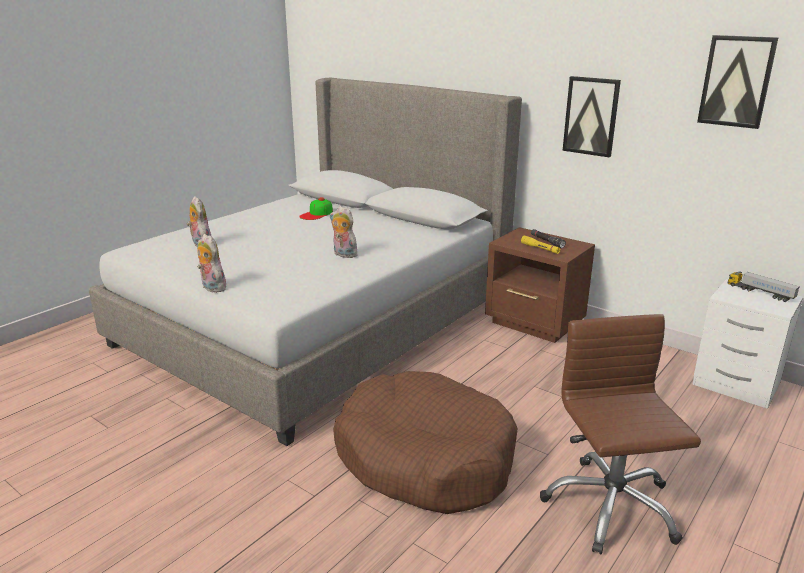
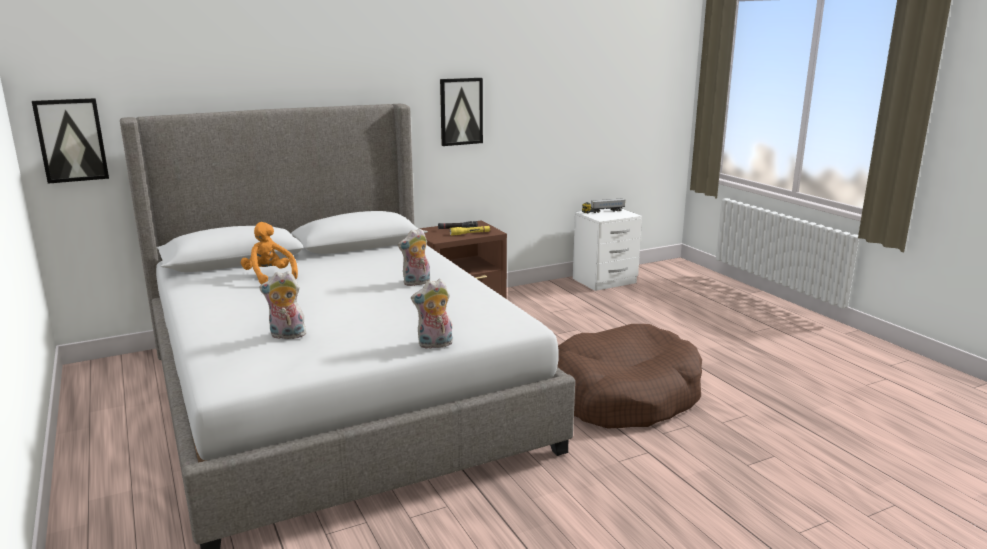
camera: 65 degrees left, 5 degrees down
cap [299,197,333,220] -> orange plush toy [241,222,298,284]
brown office chair [540,314,701,554] -> none
picture [697,35,779,129] -> picture moved to [32,98,109,184]

